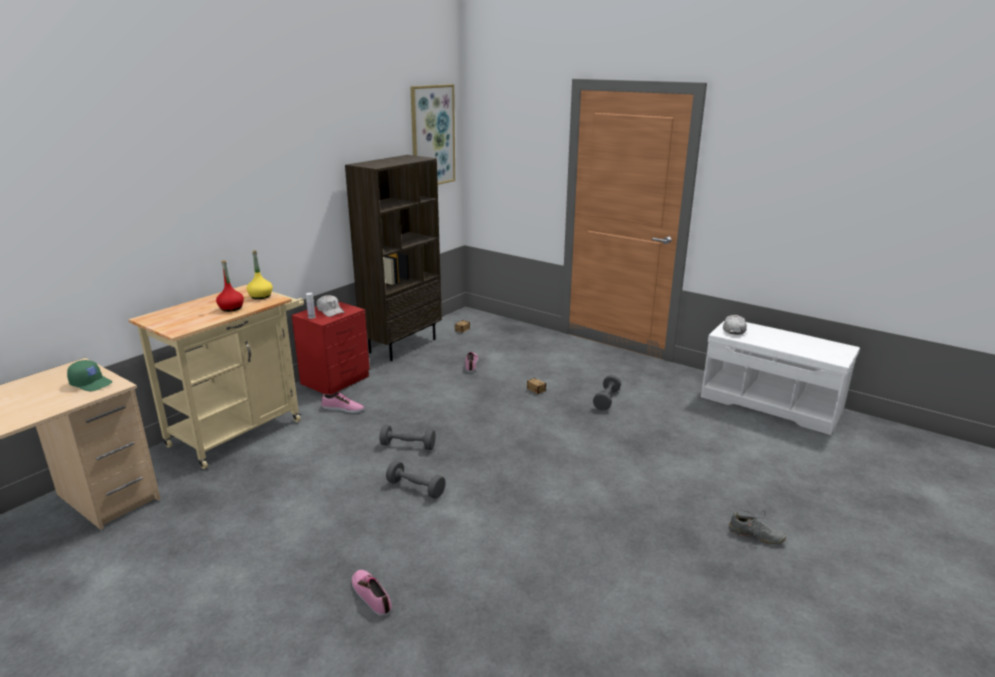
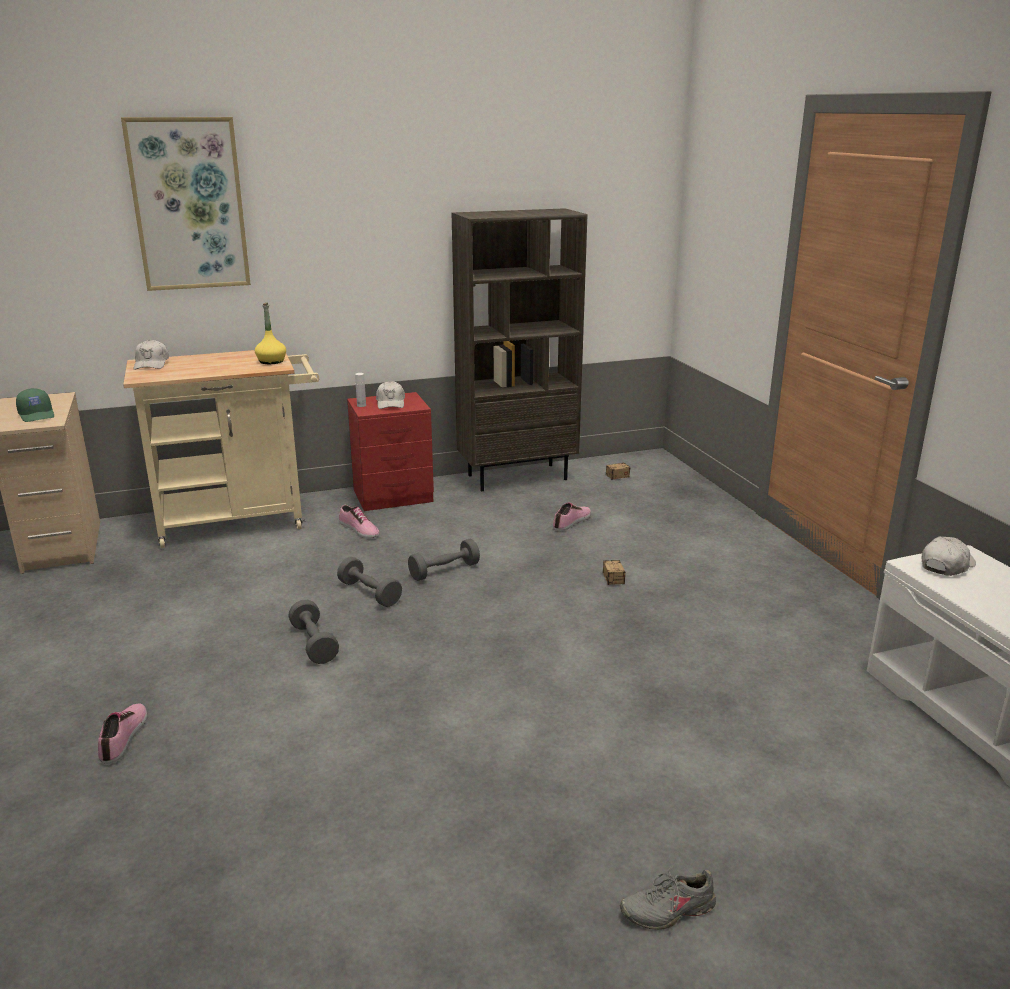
camera: 35 degrees right, 0 degrees up
red bottle [216,260,244,312] -> none
picture [410,84,455,185] -> picture moved to [121,117,251,291]
grey dumbbell [593,375,621,410] -> grey dumbbell moved to [408,539,480,581]
grey shoe [729,509,786,544] -> grey shoe turned 105 degrees clockwise [620,863,716,930]
none -> white cap [134,340,169,370]

